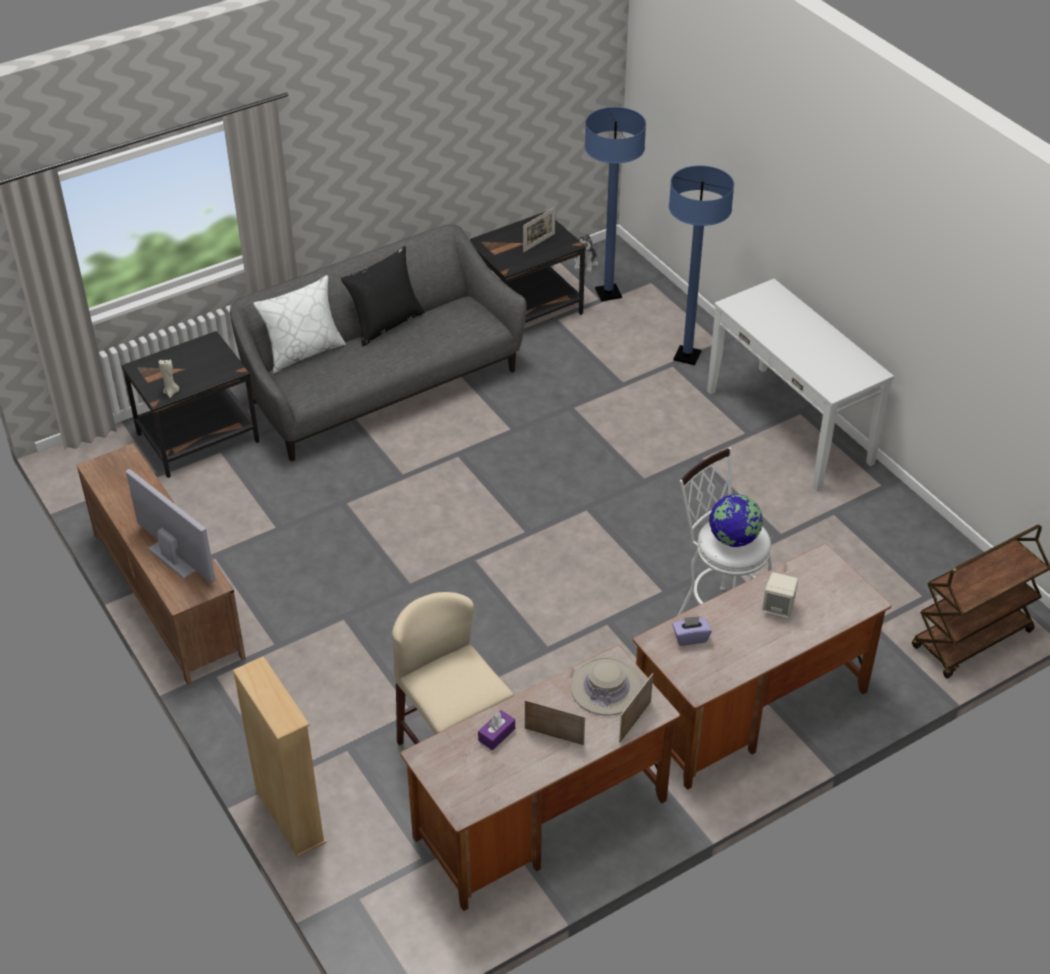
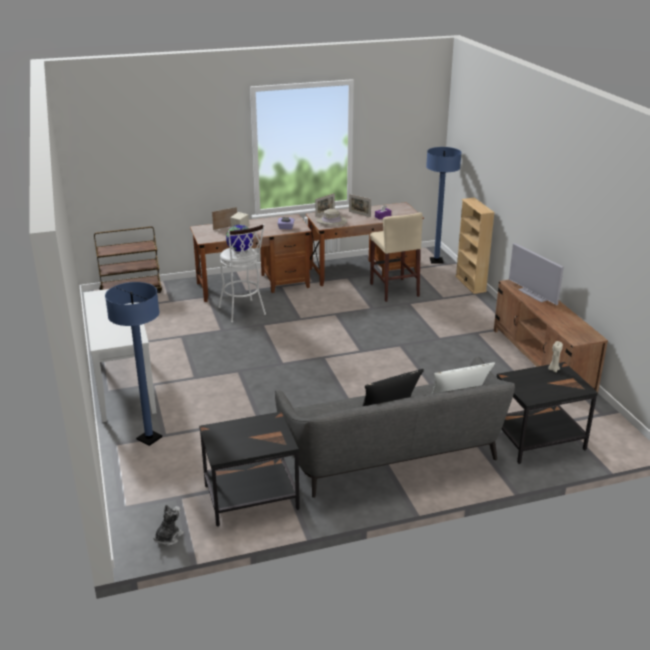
camera: 165 degrees left, 15 degrees down
picture frame [523,207,555,252] -> picture frame moved to [212,207,237,230]
blue floor lamp [585,107,646,302] -> blue floor lamp moved to [426,147,462,264]

